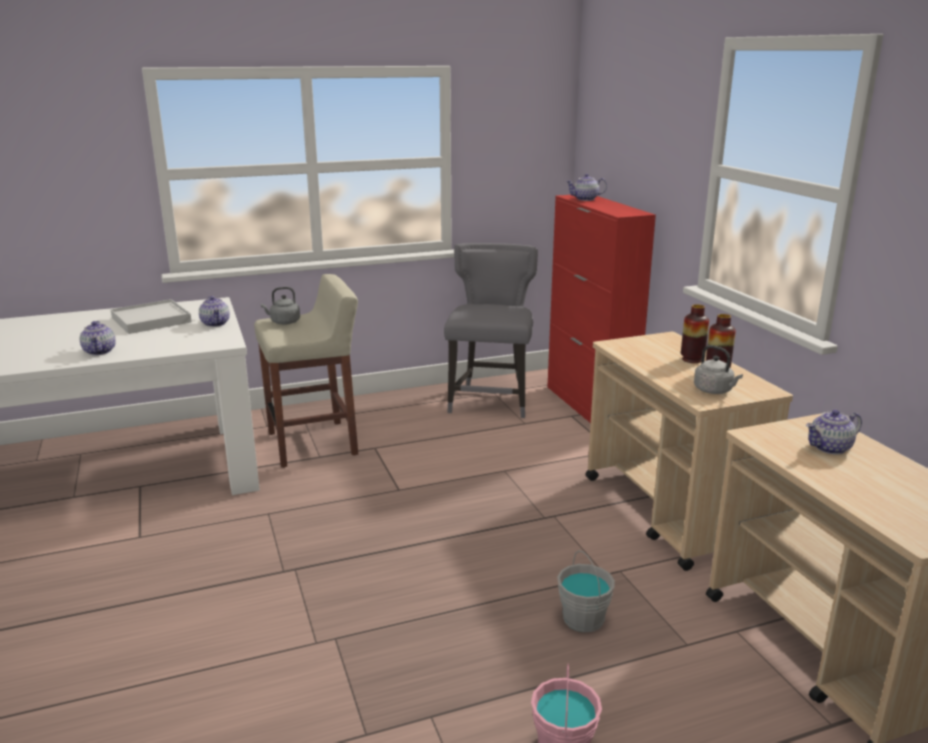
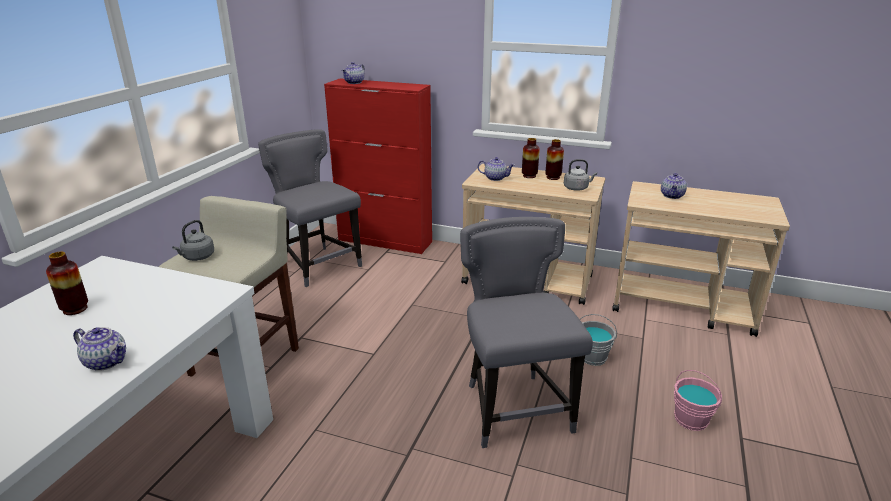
camera: 50 degrees left, 5 degrees up
white tray [111,299,192,334] -> vase [46,252,88,315]
teapot [199,296,230,327] -> teapot moved to [477,157,515,181]
none -> grey chair [460,217,593,448]

